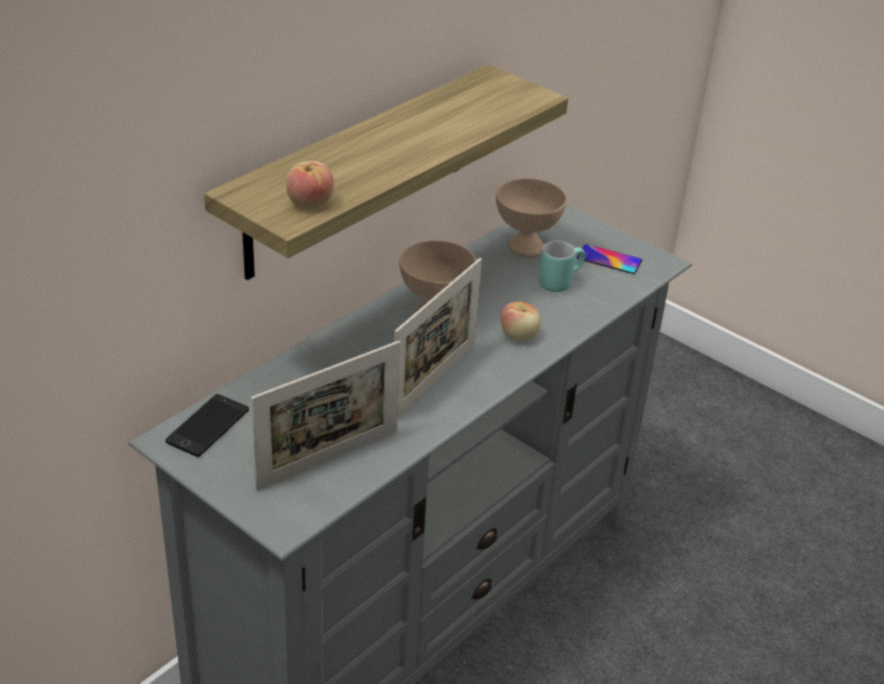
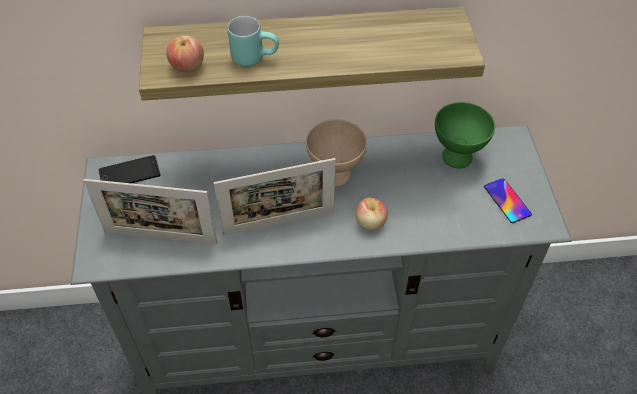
camera: 45 degrees right, 15 degrees up
beige bowl [496,178,567,258] -> green bowl [435,102,495,169]
turquoise mug [539,241,585,292] -> turquoise mug moved to [228,16,279,67]

